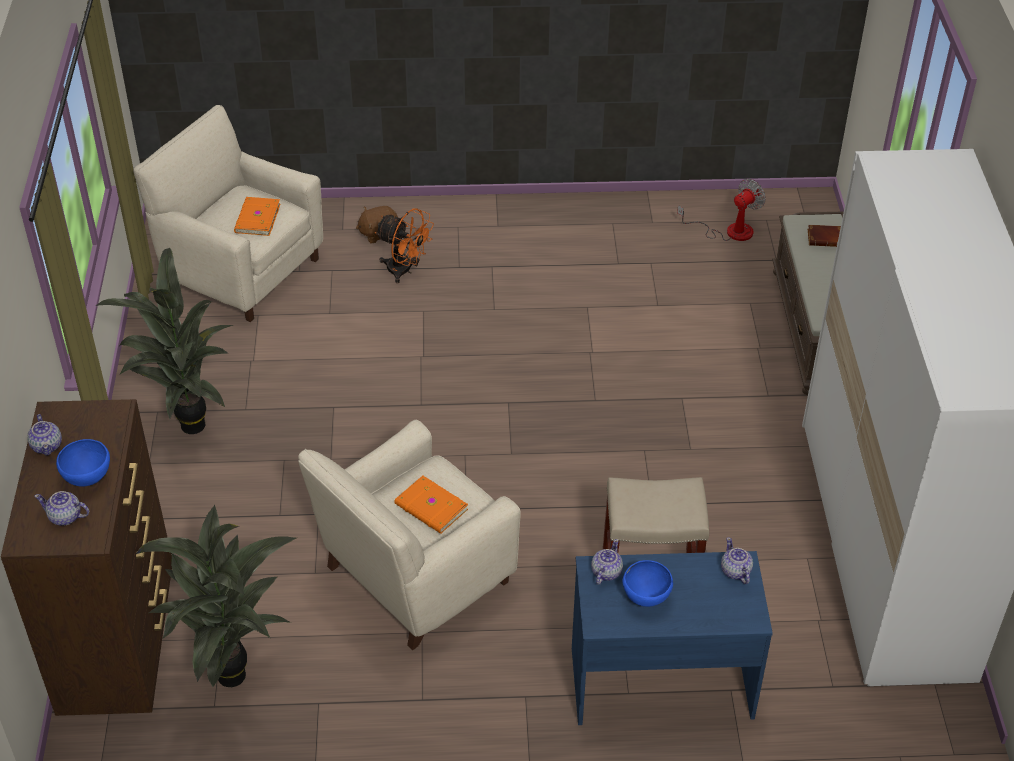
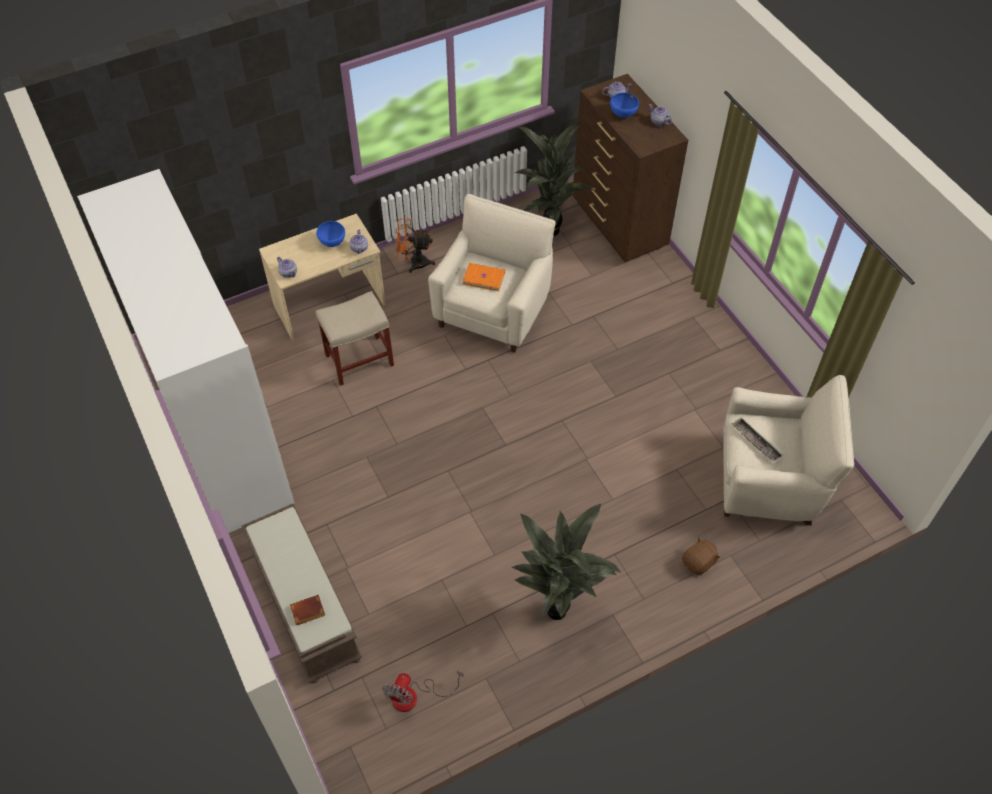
camera: 155 degrees right, 10 degrees up
potted plant [96,248,233,434] -> potted plant moved to [511,504,622,620]
orange book [234,197,281,236] -> tray [732,417,783,462]
orange fan [375,208,434,283] -> orange fan moved to [395,218,435,273]
blue desk [572,551,773,725] -> beige desk [259,214,386,341]

